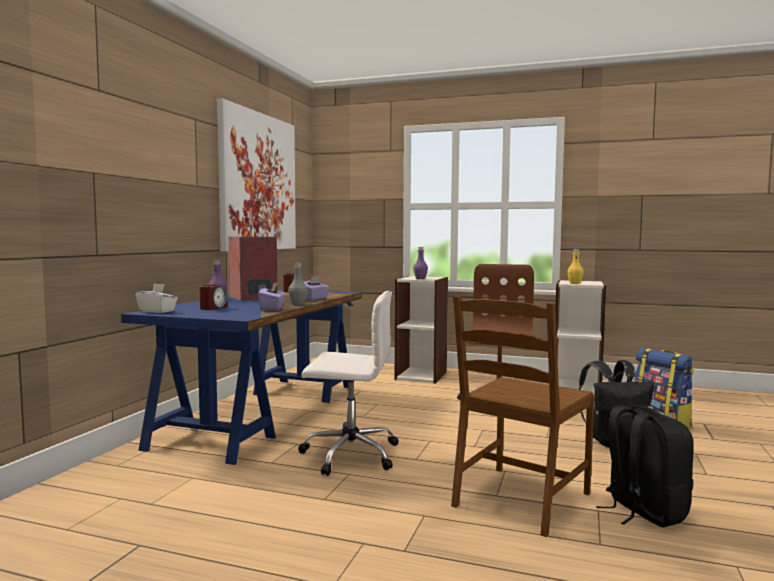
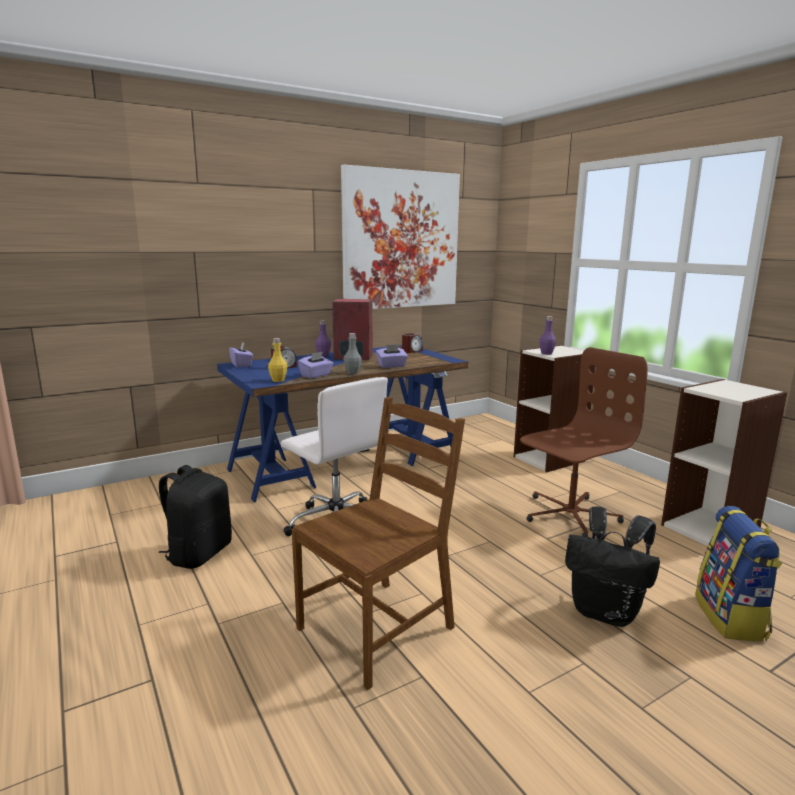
camera: 40 degrees right, 10 degrees up
white tissue box [135,284,178,313] -> purple tissue box [229,342,253,367]
brown chair [451,296,595,537] -> brown chair turned 150 degrees clockwise [292,397,465,690]
yellow bottle [567,249,584,284] -> yellow bottle moved to [268,338,287,382]
black backpack [596,405,694,527] -> black backpack moved to [158,465,232,569]

